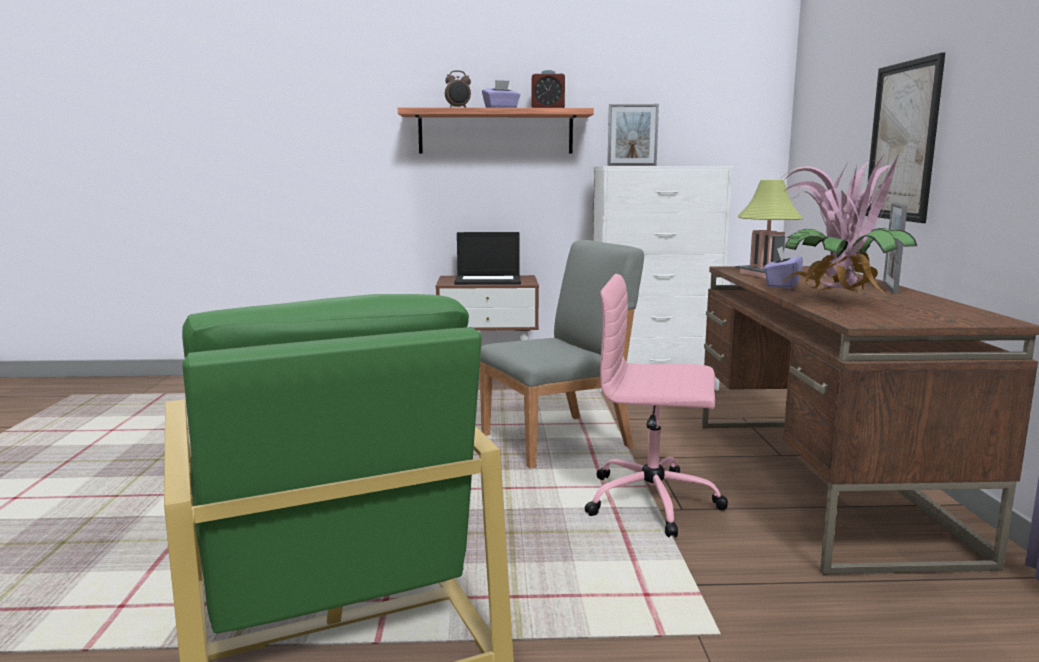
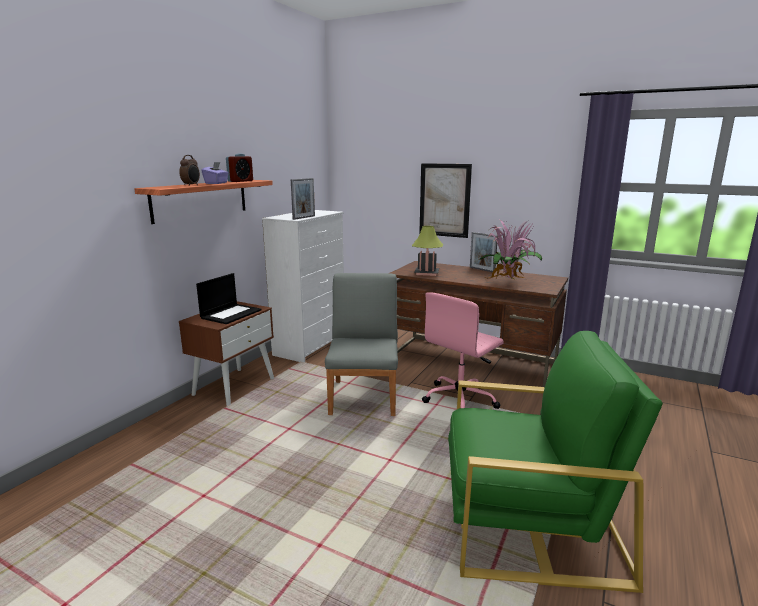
camera: 60 degrees left, 5 degrees up
purple tissue box [764,247,803,289] -> none

